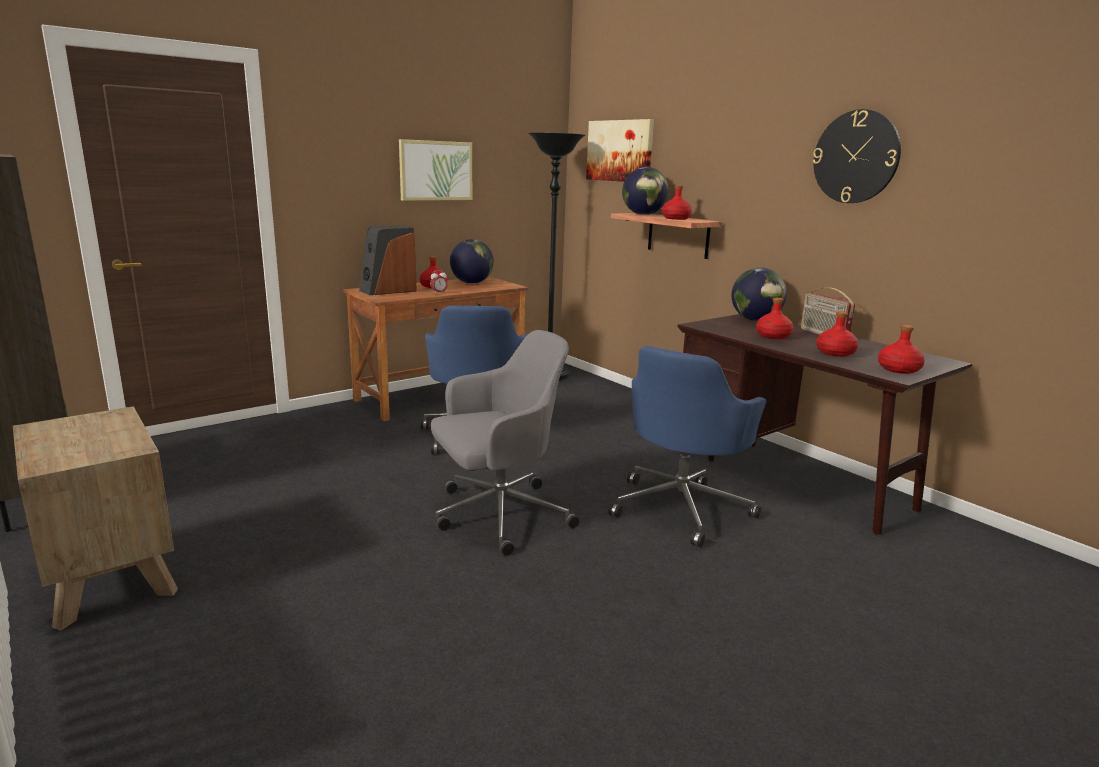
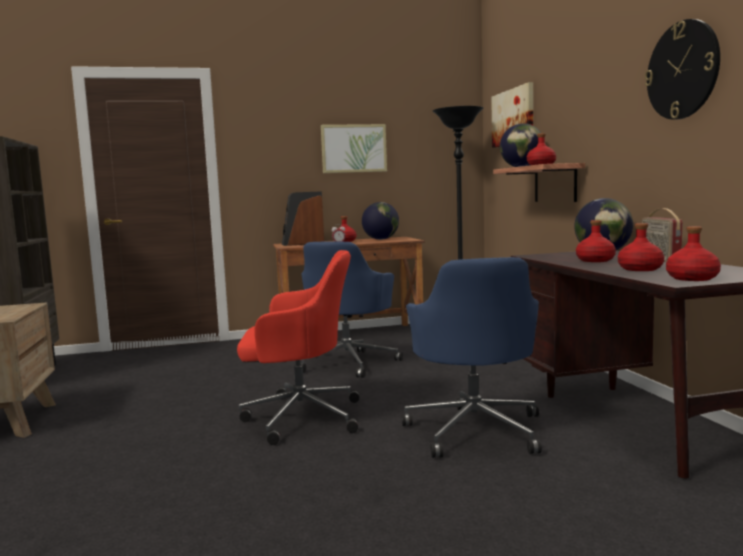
camera: 25 degrees right, 10 degrees down
grey office chair [431,330,579,556] -> red office chair [237,250,359,445]
blue office chair [609,346,766,547] -> blue office chair turned 60 degrees counterclockwise [402,257,542,458]

